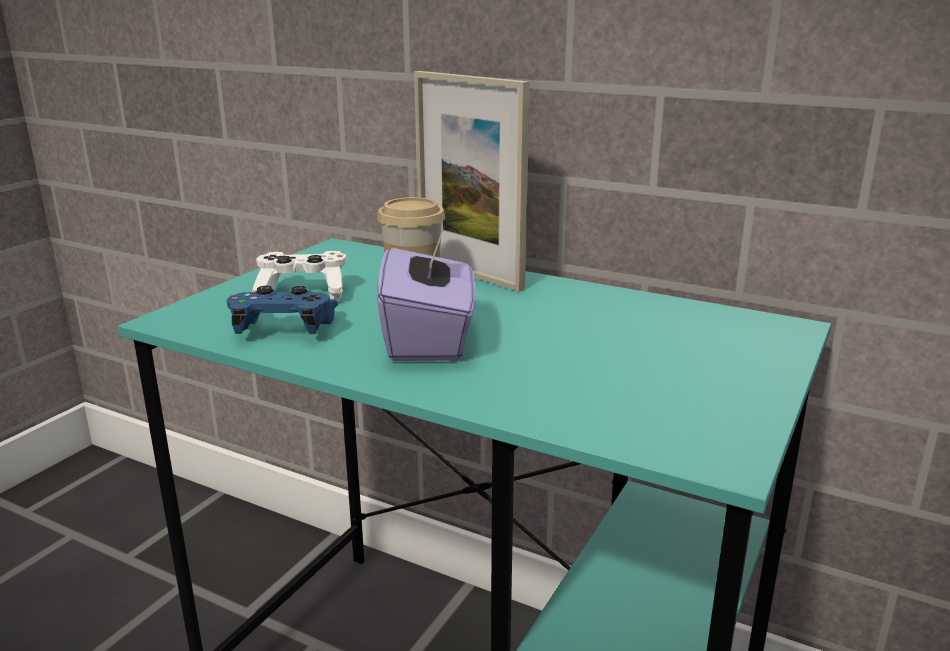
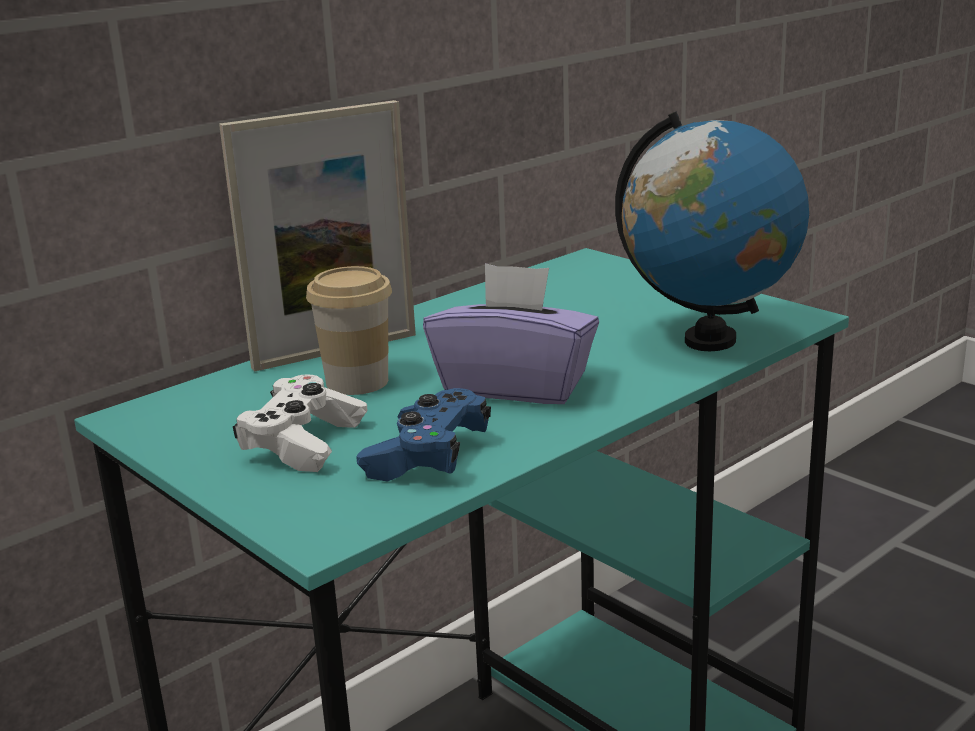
camera: 70 degrees left, 0 degrees up
none -> globe [615,112,809,351]

